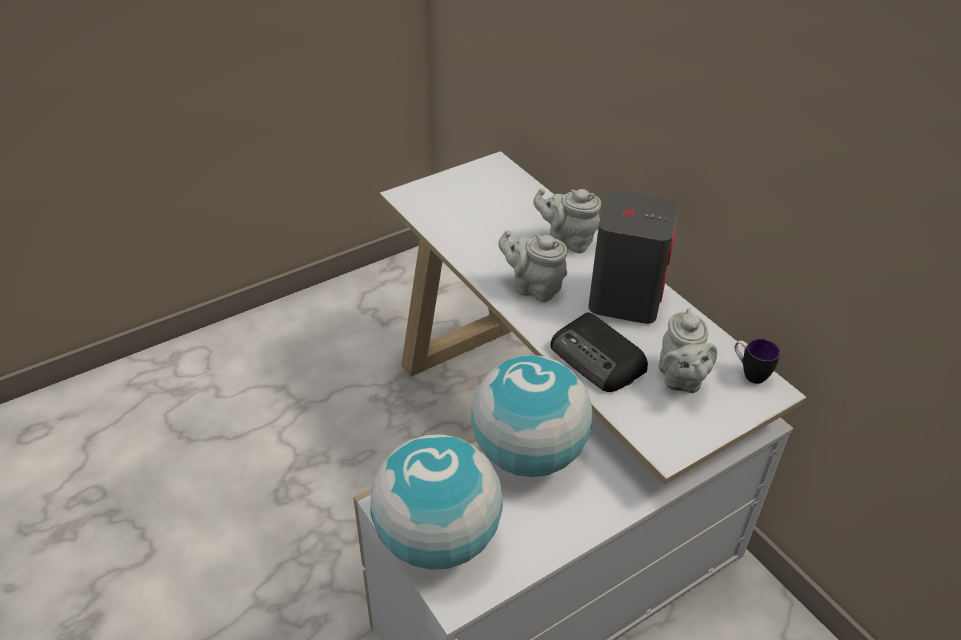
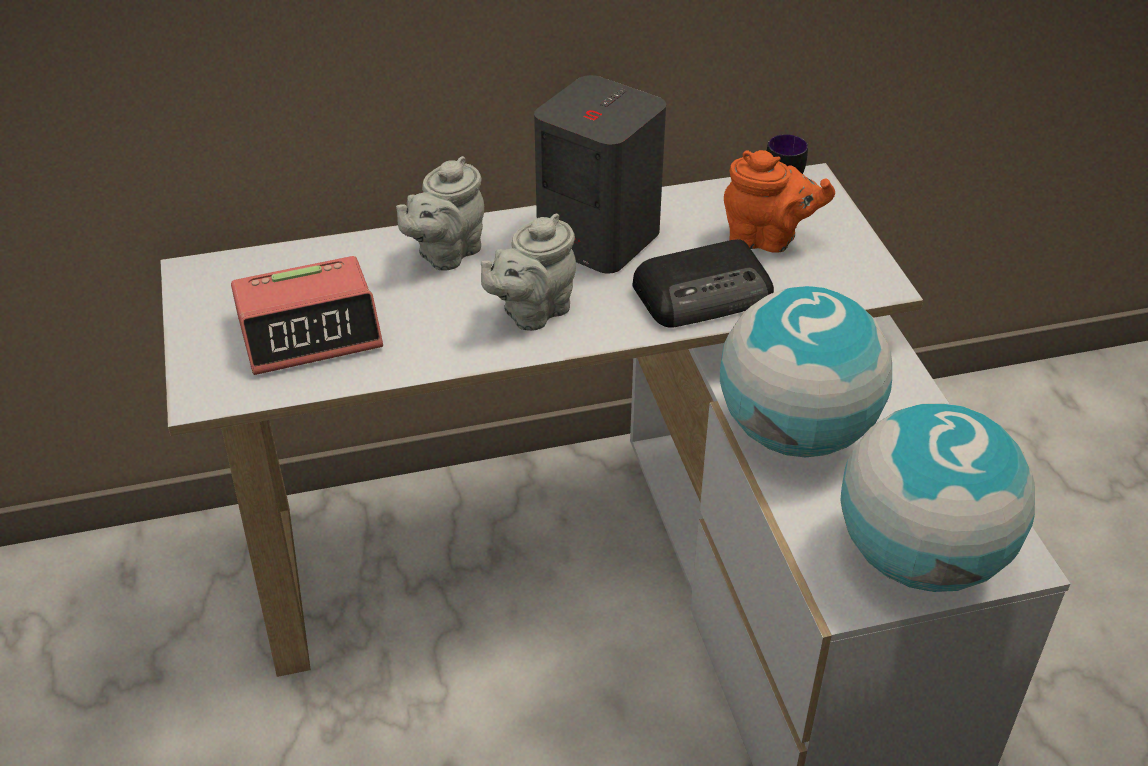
camera: 70 degrees left, 0 degrees up
grey teapot [658,308,717,393] -> orange teapot [724,150,835,253]
none -> alarm clock [231,256,383,375]

